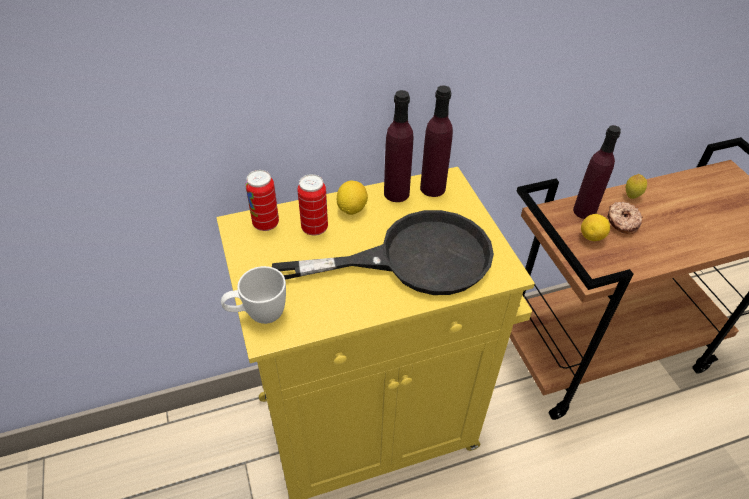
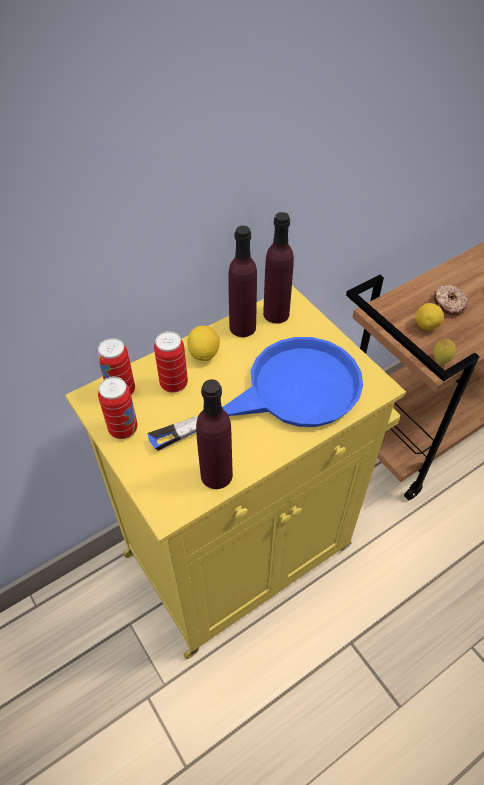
camera: 15 degrees left, 5 degrees up
white mug [221,266,286,324] -> none
black frying pan [272,210,494,295] -> blue frying pan [147,337,363,451]
purple bottle [573,125,621,219] -> purple bottle moved to [196,379,233,489]
lemon [626,174,647,199] -> lemon moved to [433,338,456,365]
none -> can [98,377,138,439]

